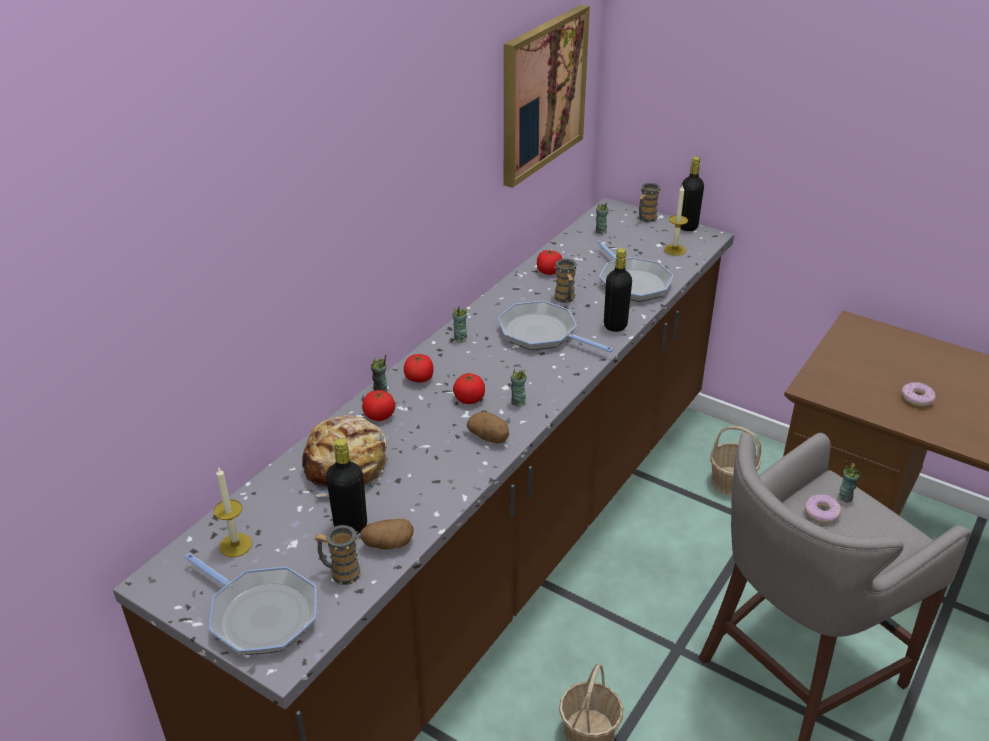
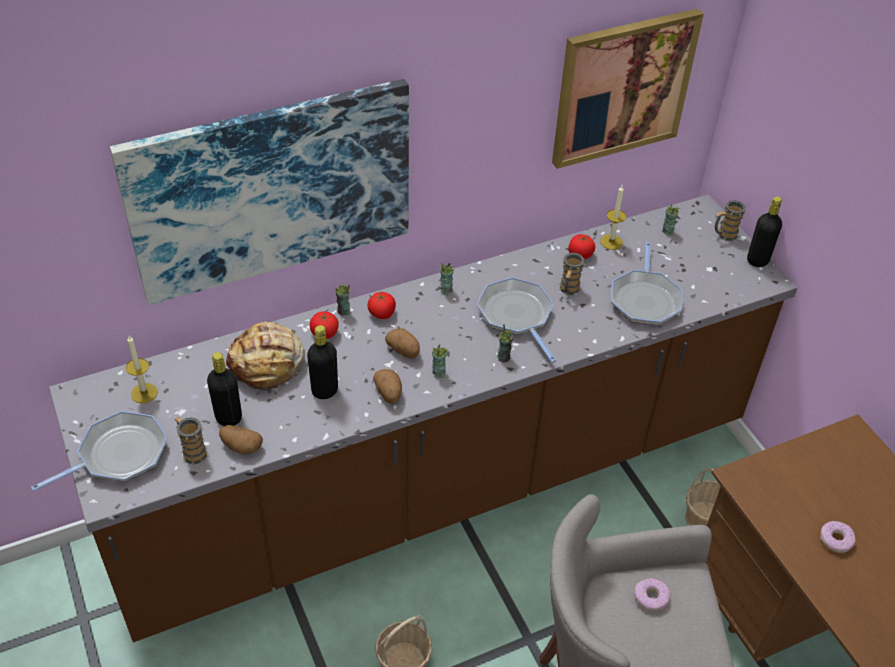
camera: 30 degrees right, 10 degrees up
frying pan [185,553,317,655] -> frying pan turned 105 degrees counterclockwise [31,411,167,491]
tomato [453,373,485,404] -> potato [385,328,420,358]
black bottle [604,248,632,332] -> black bottle moved to [307,325,338,399]
candle [664,184,688,256] -> candle moved to [600,186,626,250]
cup [838,460,861,502] -> cup moved to [497,324,513,363]
none -> picture [110,79,409,305]

